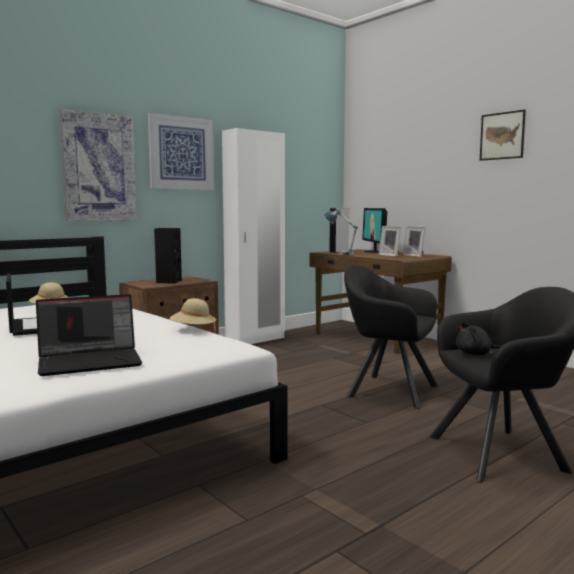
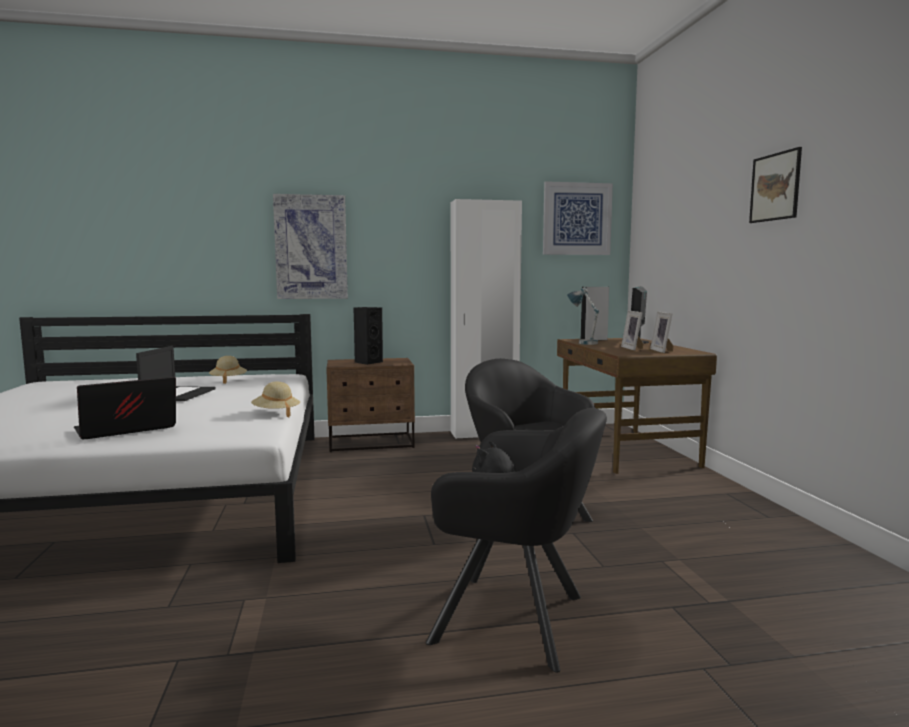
camera: 30 degrees right, 0 degrees up
laptop [36,294,142,376] -> laptop turned 135 degrees clockwise [74,377,176,439]
picture [148,113,214,190] -> picture moved to [543,181,613,255]

